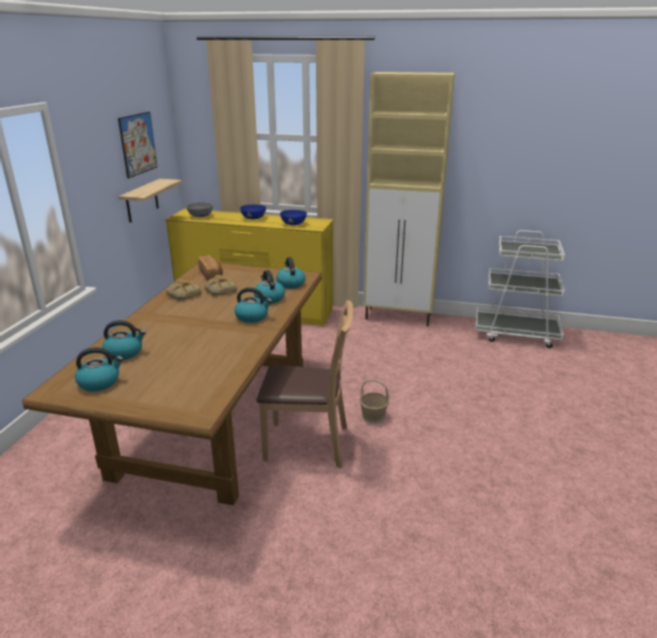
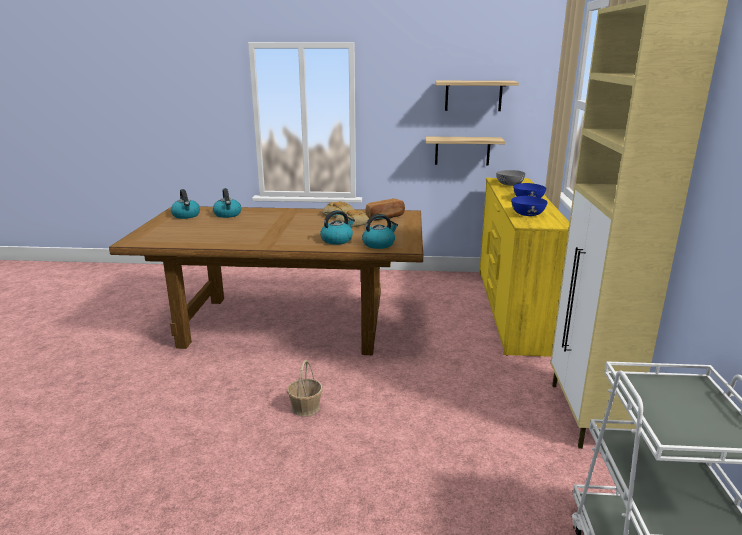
camera: 80 degrees right, 5 degrees down
picture [118,112,157,179] -> shelf [435,81,519,111]
kettle [234,287,272,323] -> none
brown chair [256,300,353,468] -> none

